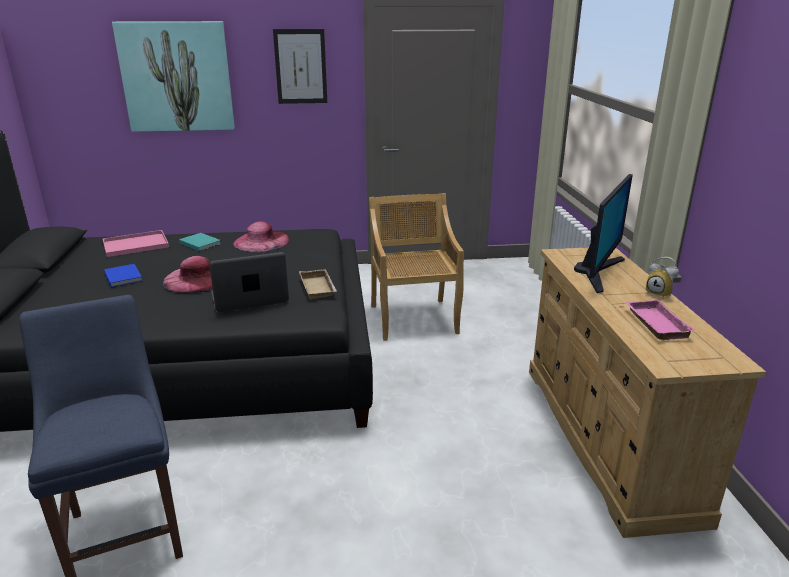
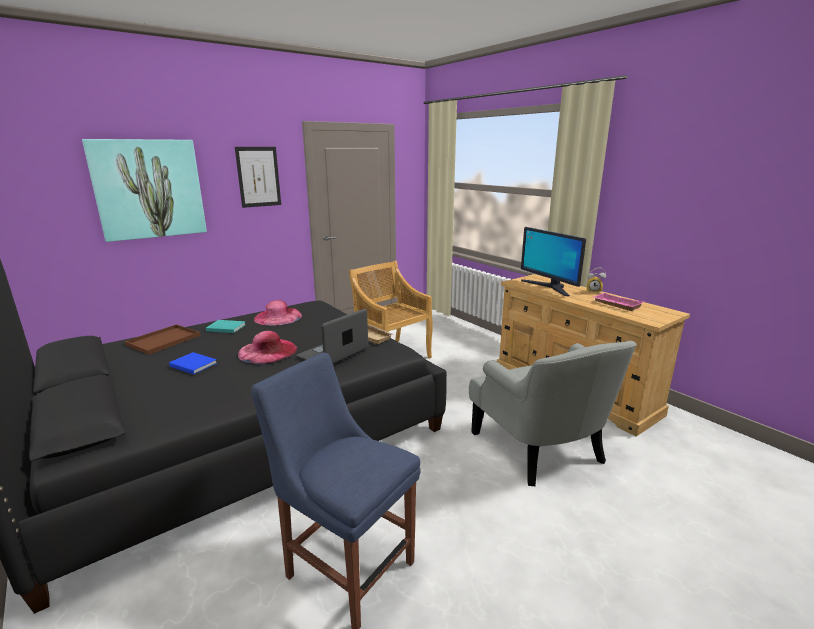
camera: 30 degrees left, 5 degrees down
pink tray [103,230,169,257] -> brown tray [124,324,200,355]
monitor [574,174,633,293] -> monitor turned 150 degrees clockwise [521,227,586,296]
none -> grey armchair [469,341,637,486]

